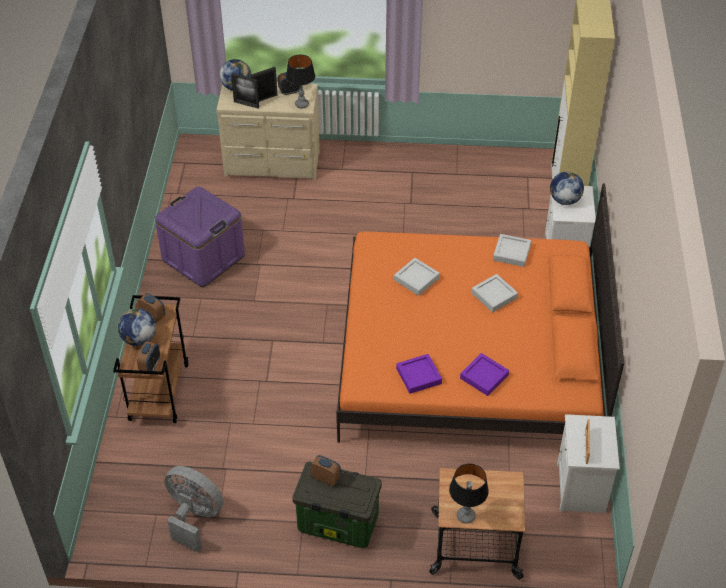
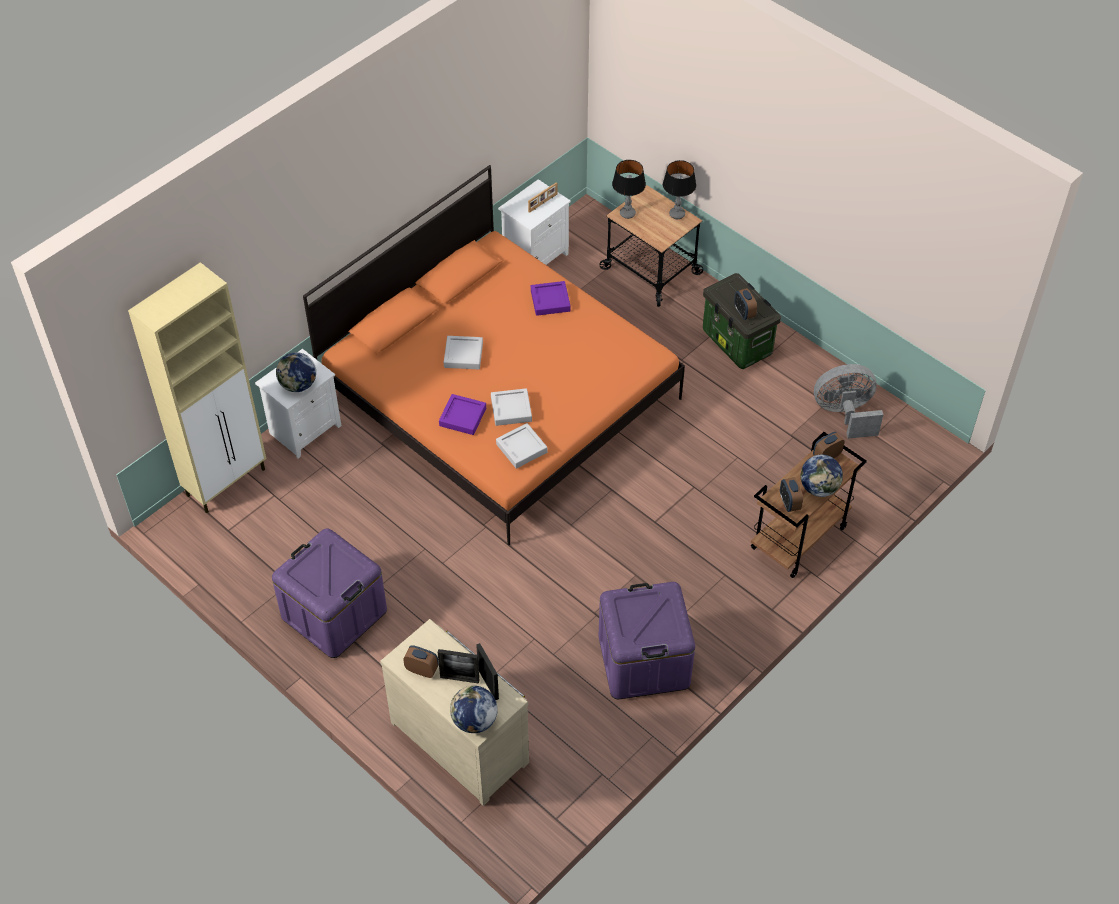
camera: 140 degrees left, 5 degrees up
grey fan [164,466,224,552] -> grey fan turned 105 degrees clockwise [814,364,883,439]
table lamp [286,55,315,108] -> table lamp moved to [612,160,646,219]
purple tray [396,354,442,394] -> purple tray moved to [439,394,486,435]
grey tray [493,234,531,267] -> grey tray moved to [496,423,547,469]
none -> purple storage box [272,529,387,658]

